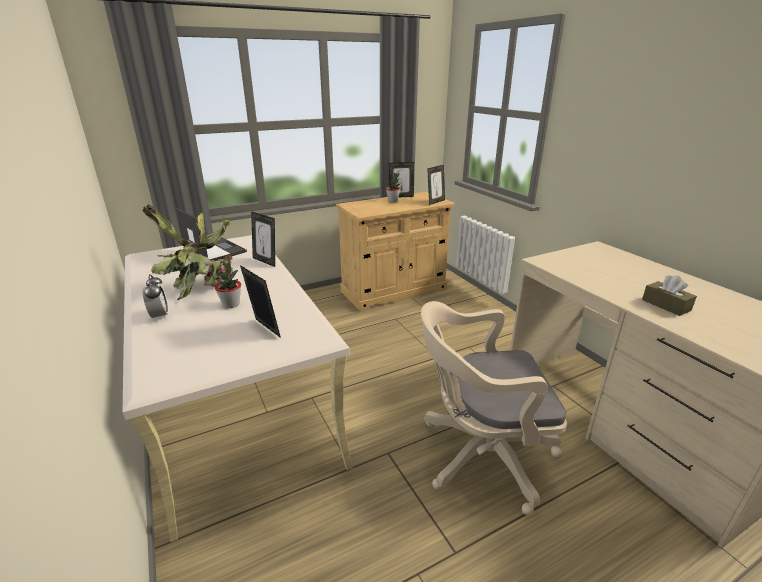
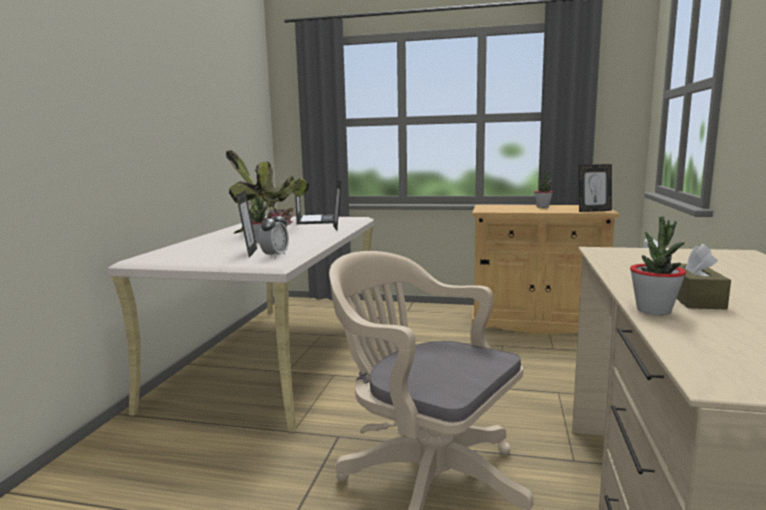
camera: 40 degrees right, 15 degrees down
alarm clock [142,274,169,320] -> alarm clock moved to [259,211,289,258]
picture frame [389,162,414,198] -> none
none -> potted plant [630,216,686,315]

